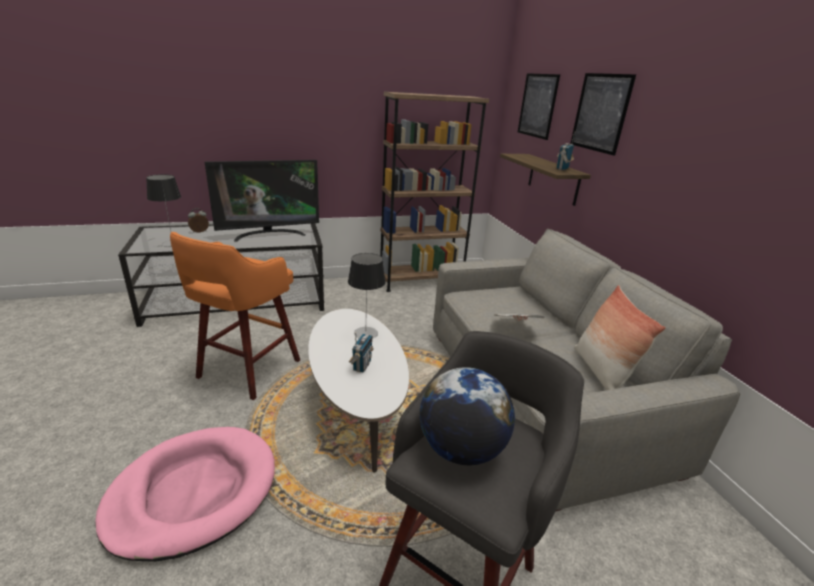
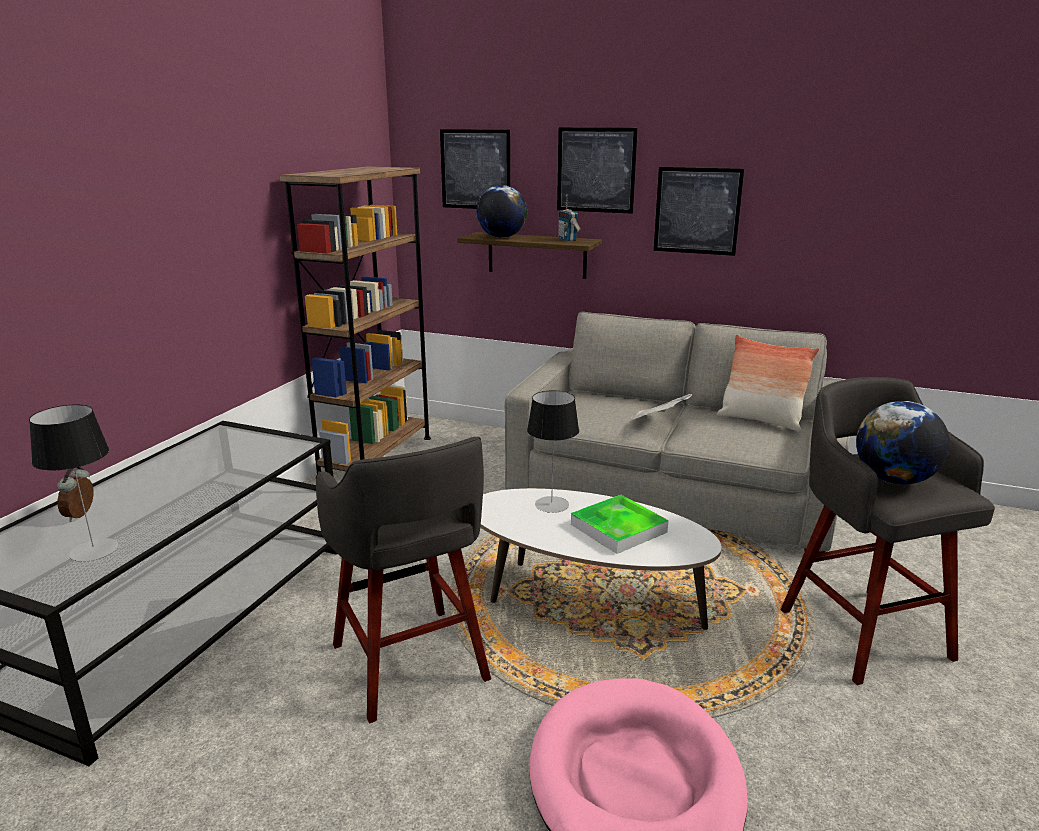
camera: 50 degrees left, 5 degrees down
orange stool [170,232,300,400] -> grey stool [316,437,491,723]
television [205,160,319,241] -> none
radio [349,332,374,372] -> tray [571,495,669,554]
none -> globe [476,185,527,238]
none -> picture [654,167,744,256]

